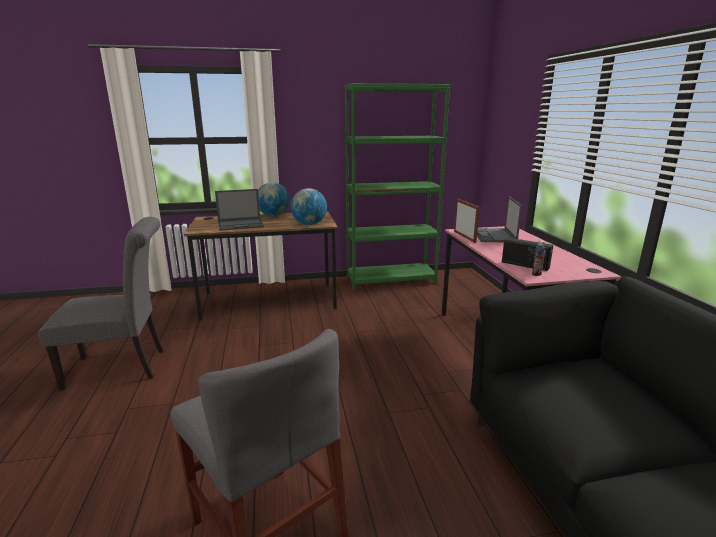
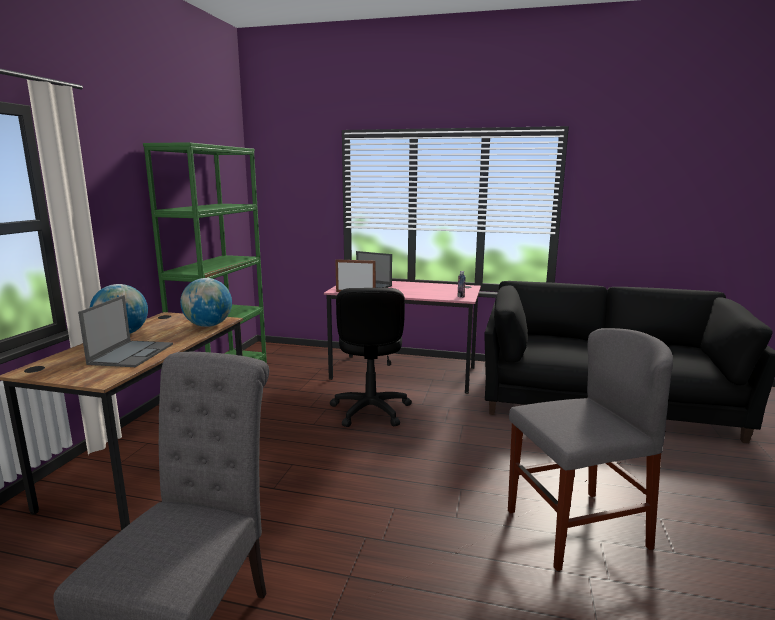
camera: 65 degrees left, 5 degrees down
radio [502,237,553,271] -> none
none -> black office chair [330,288,412,427]

